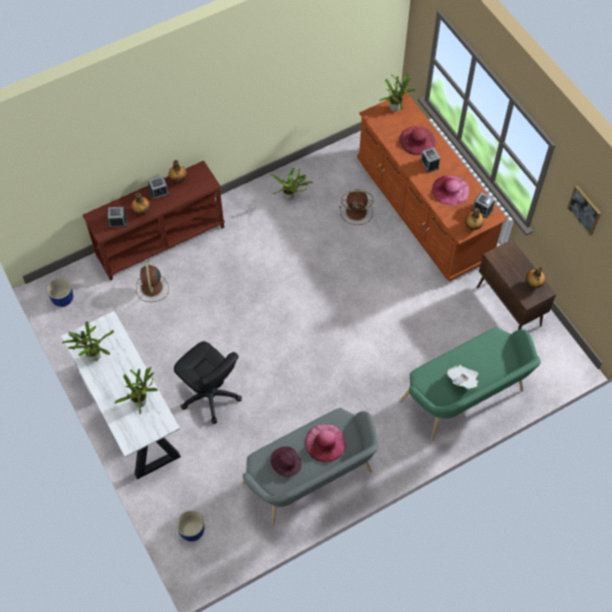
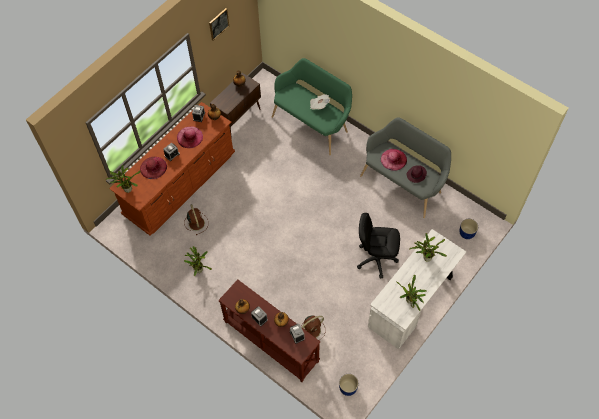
camera: 110 degrees left, 0 degrees up
black office chair [174,341,242,424] -> black office chair turned 105 degrees counterclockwise [357,213,400,279]

